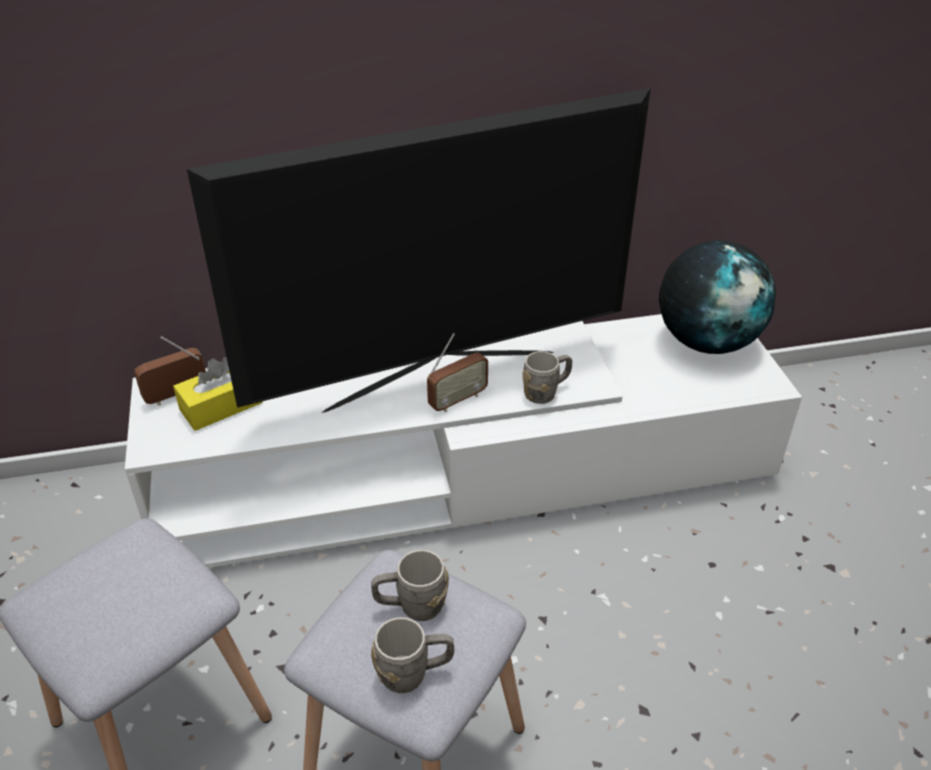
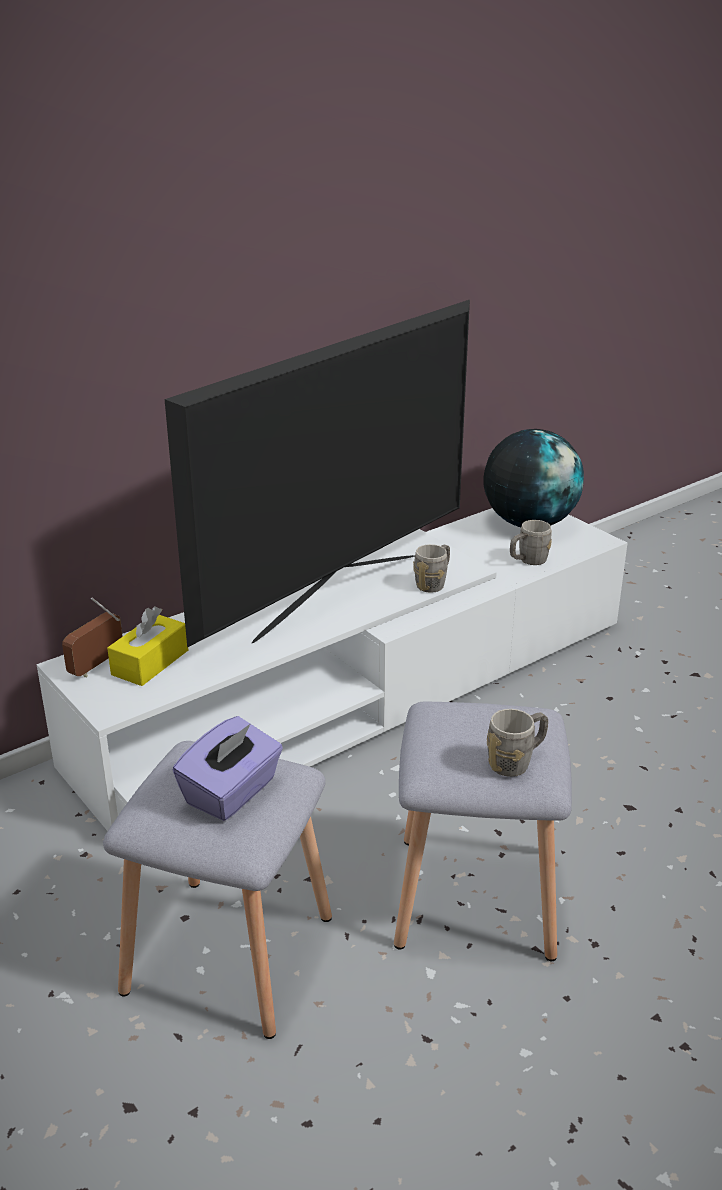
camera: 25 degrees left, 10 degrees down
grey mug [371,550,449,621] -> grey mug moved to [510,520,552,565]
radio [427,333,488,412] -> none
none -> purple tissue box [173,716,283,821]

